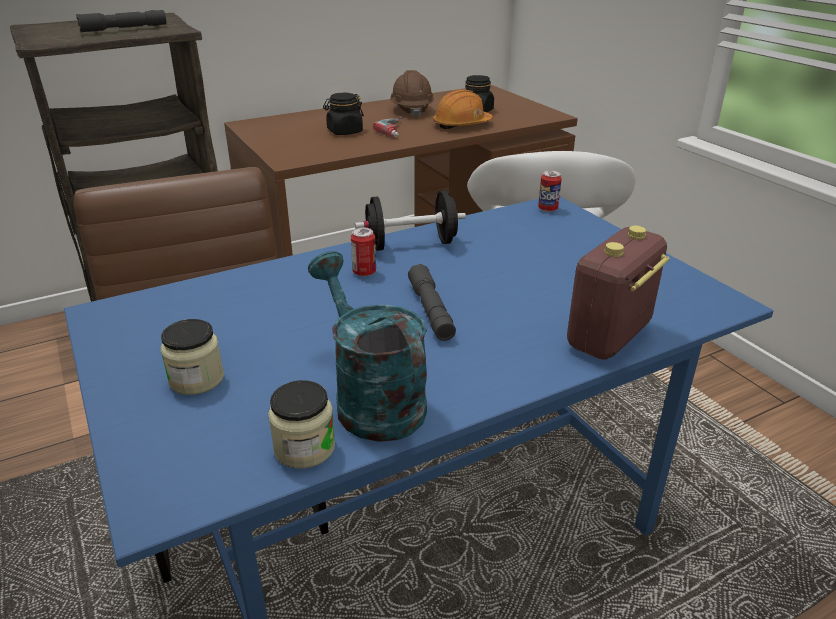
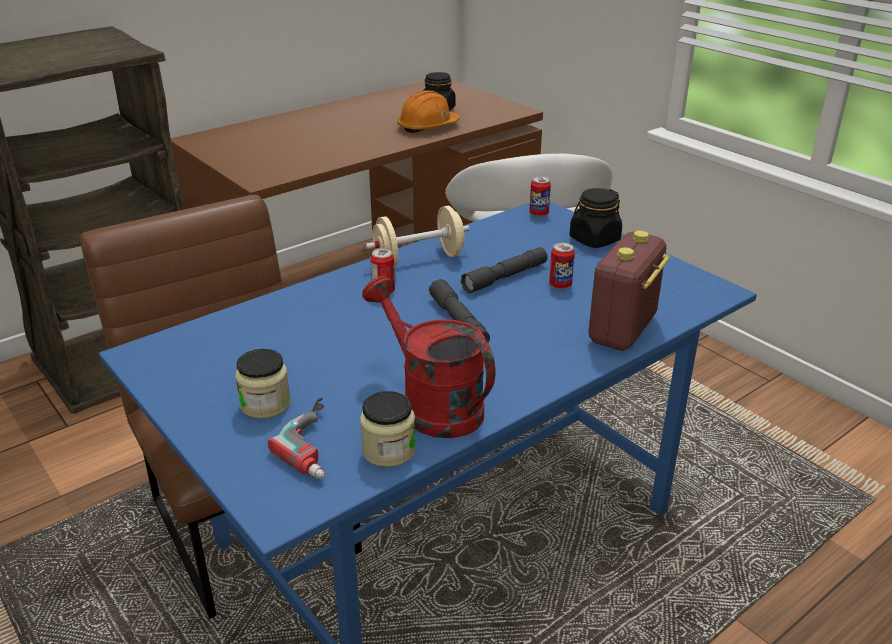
camera: 10 degrees left, 0 degrees up
grey flashlight [76,10,167,33] -> grey flashlight moved to [461,247,547,293]
turquoise watering can [308,251,427,442] -> red watering can [362,276,495,438]
black jar [323,93,364,135] -> black jar moved to [570,188,622,248]
black dumbbell [355,191,466,251] -> beige dumbbell [365,206,469,268]
power drill [373,116,403,137] -> power drill moved to [268,397,325,478]
brown hard hat [390,70,434,118] -> none
none -> can [549,243,575,289]

